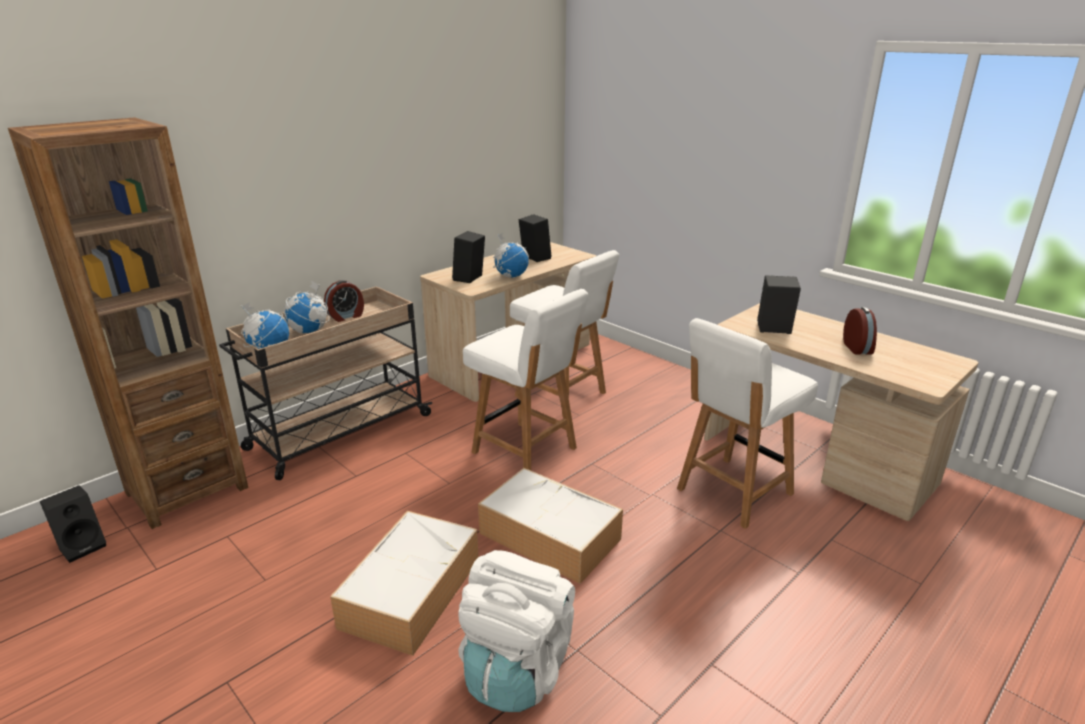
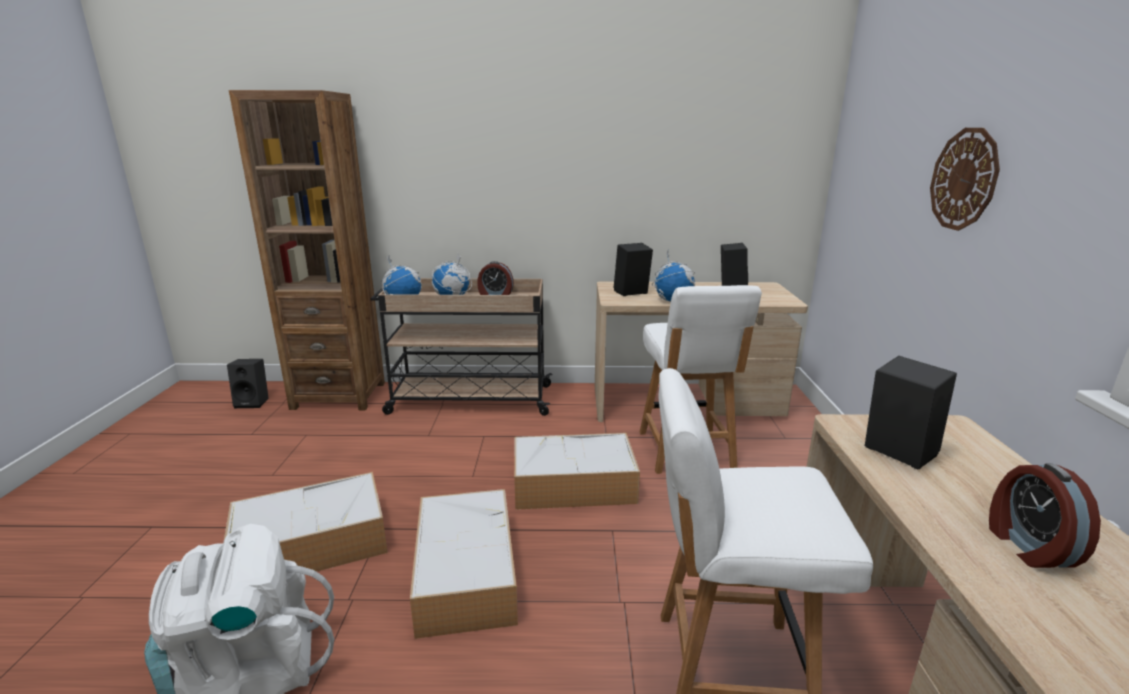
camera: 45 degrees right, 5 degrees down
white chair [463,289,588,471] -> storage box [514,433,640,510]
alarm clock [843,307,877,355] -> alarm clock turned 135 degrees clockwise [989,463,1101,568]
none -> wall clock [930,128,1000,231]

